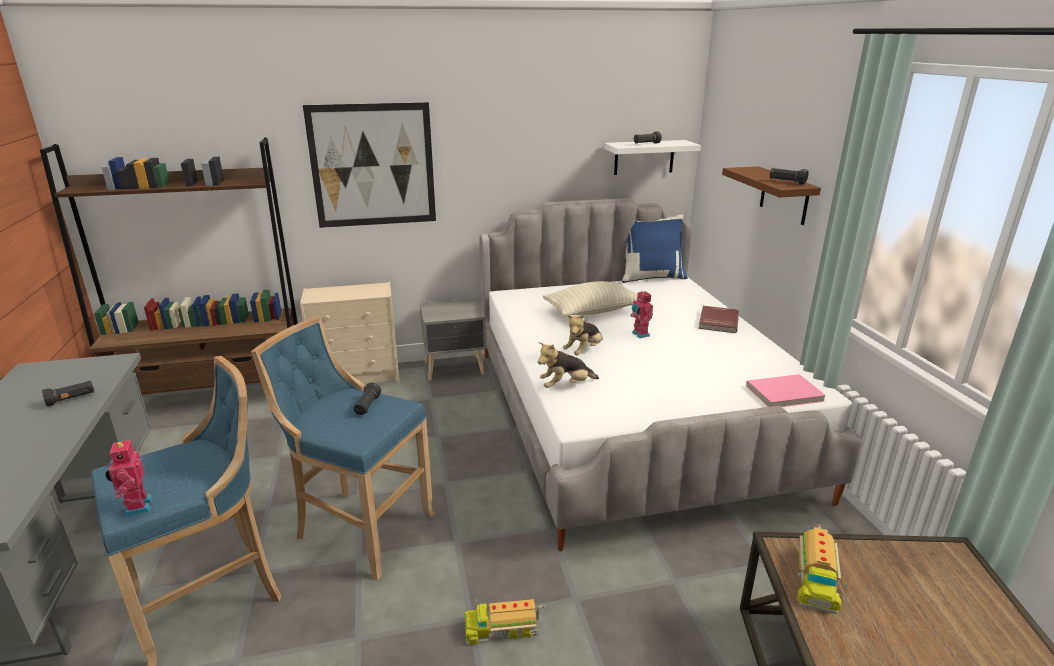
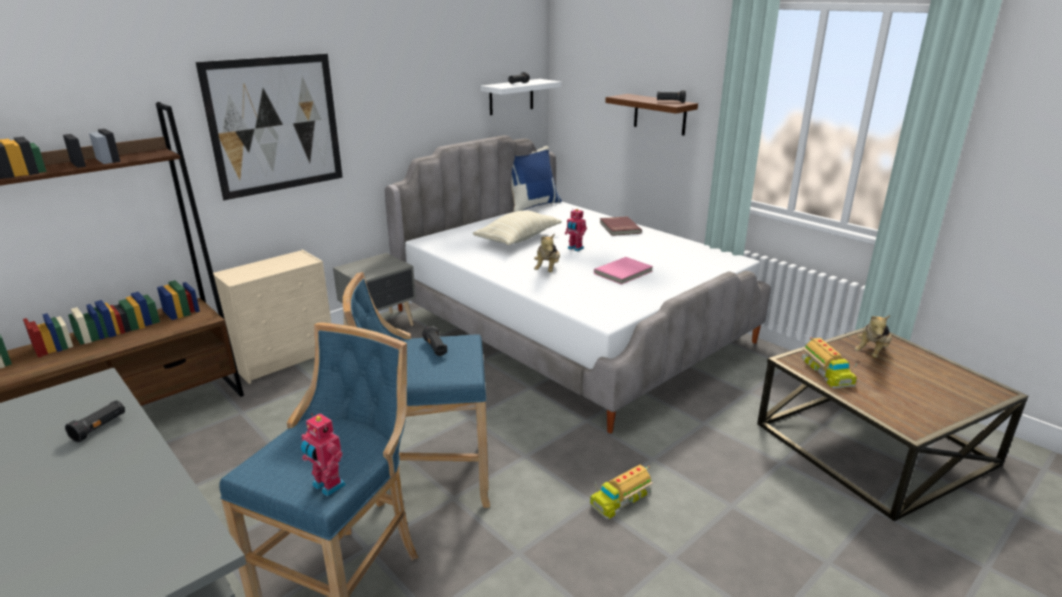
camera: 30 degrees left, 0 degrees up
plush toy [538,342,599,388] -> plush toy moved to [854,315,892,358]
pink book [746,374,826,407] -> pink book moved to [594,257,653,285]

